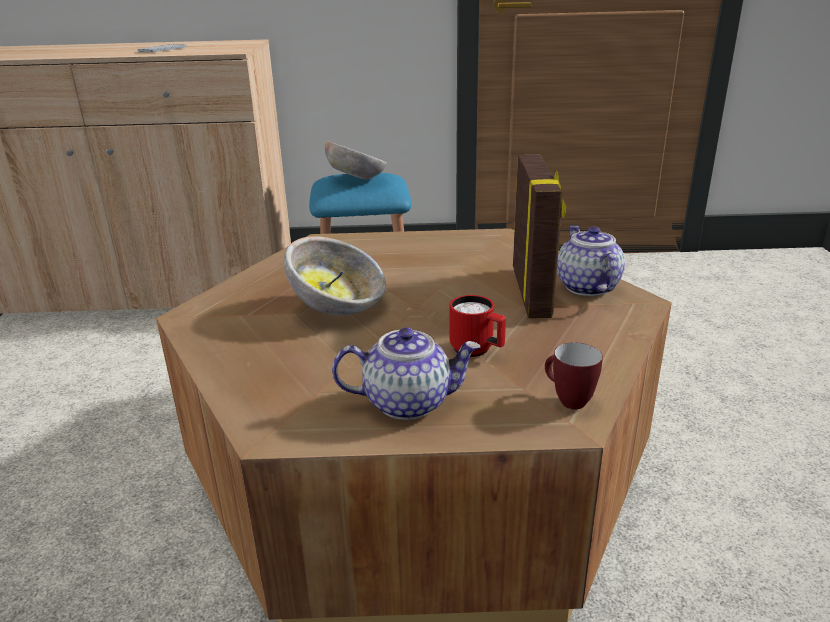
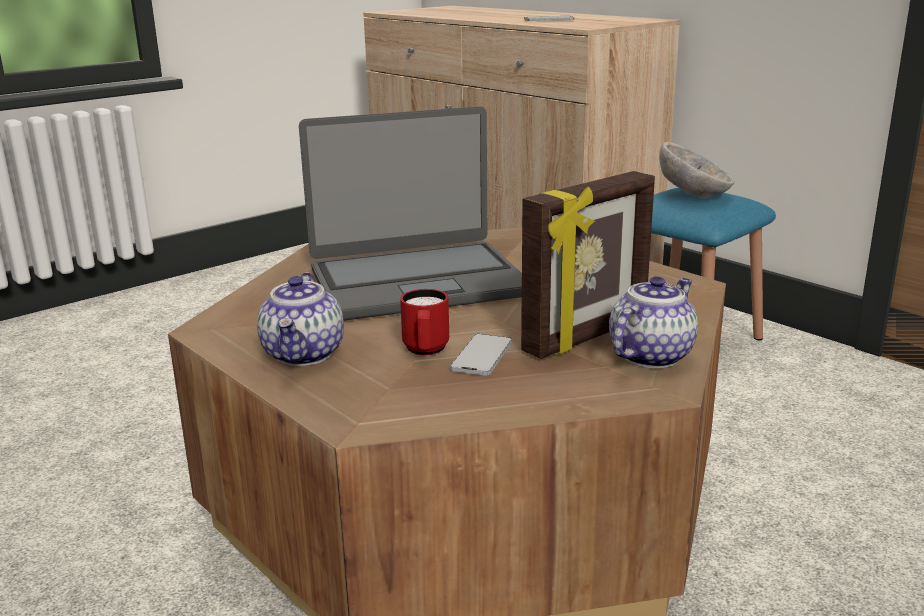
camera: 50 degrees right, 5 degrees down
bowl [283,236,386,315] -> laptop [299,106,522,321]
teapot [332,327,480,420] -> teapot turned 45 degrees clockwise [257,272,344,366]
mug [545,342,603,410] -> none
none -> phone [450,334,512,376]

